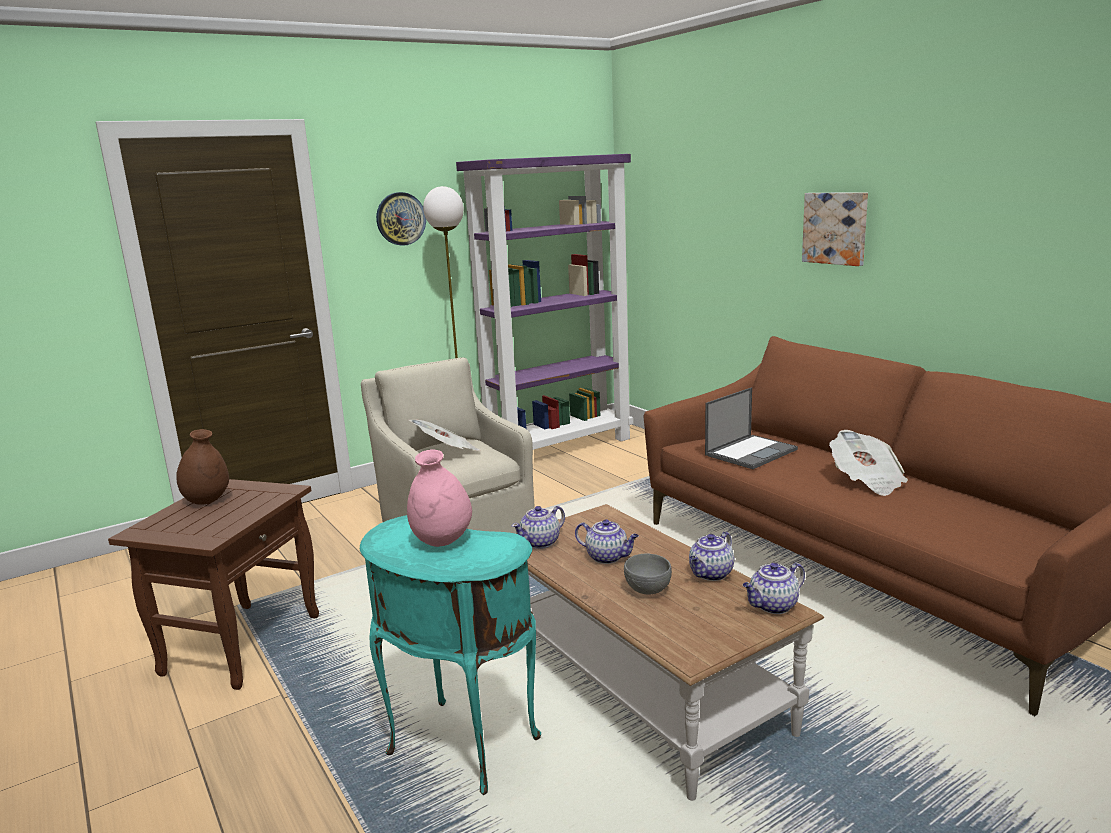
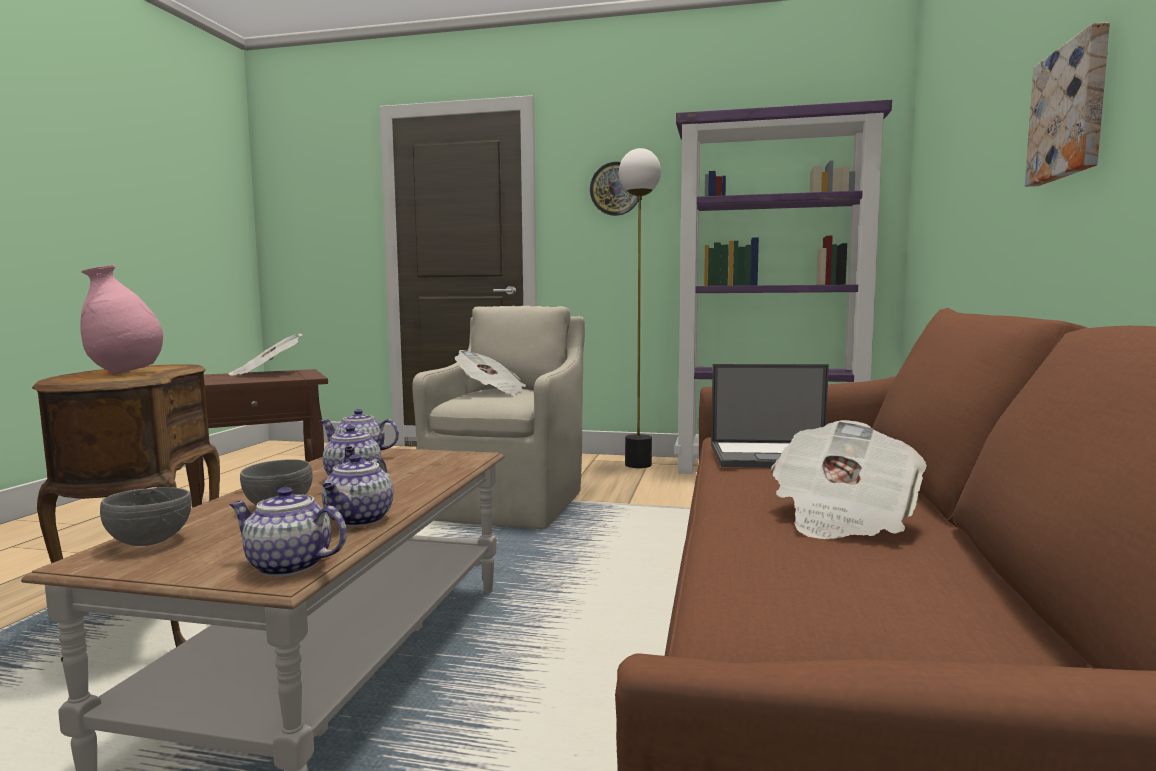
camera: 45 degrees right, 10 degrees down
brown vase [176,429,229,505] -> newspaper [228,334,302,375]
turquoise side table [360,515,541,795] -> brown side table [32,364,220,662]
teapot [689,532,734,581] -> teapot turned 75 degrees counterclockwise [322,454,393,527]
none -> grey bowl [100,487,191,546]

